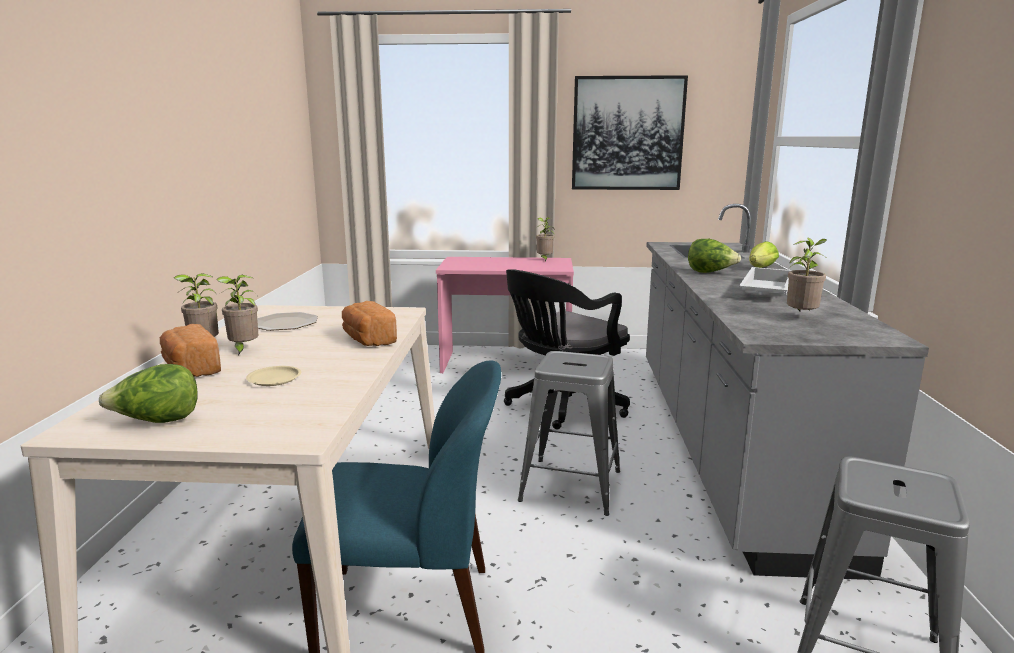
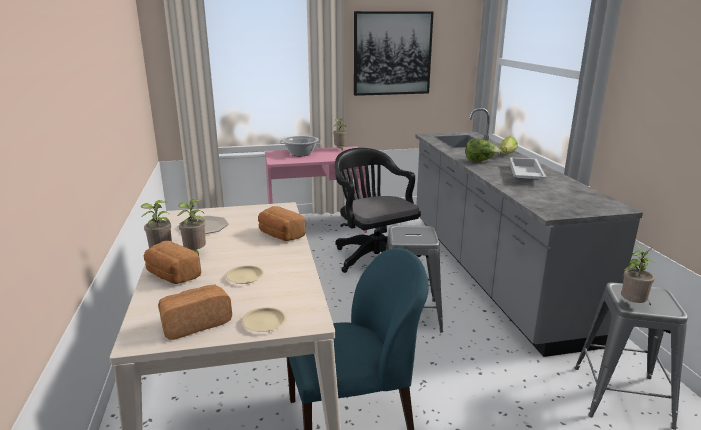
camera: 15 degrees left, 5 degrees up
lettuce [99,364,198,423] -> bread [158,284,232,340]
black office chair [504,269,630,429] -> black office chair turned 120 degrees clockwise [335,148,421,273]
potted plant [787,238,828,312] -> potted plant moved to [621,244,656,303]
none -> beige plate [241,307,286,332]
none -> cooking pot [279,136,322,156]

